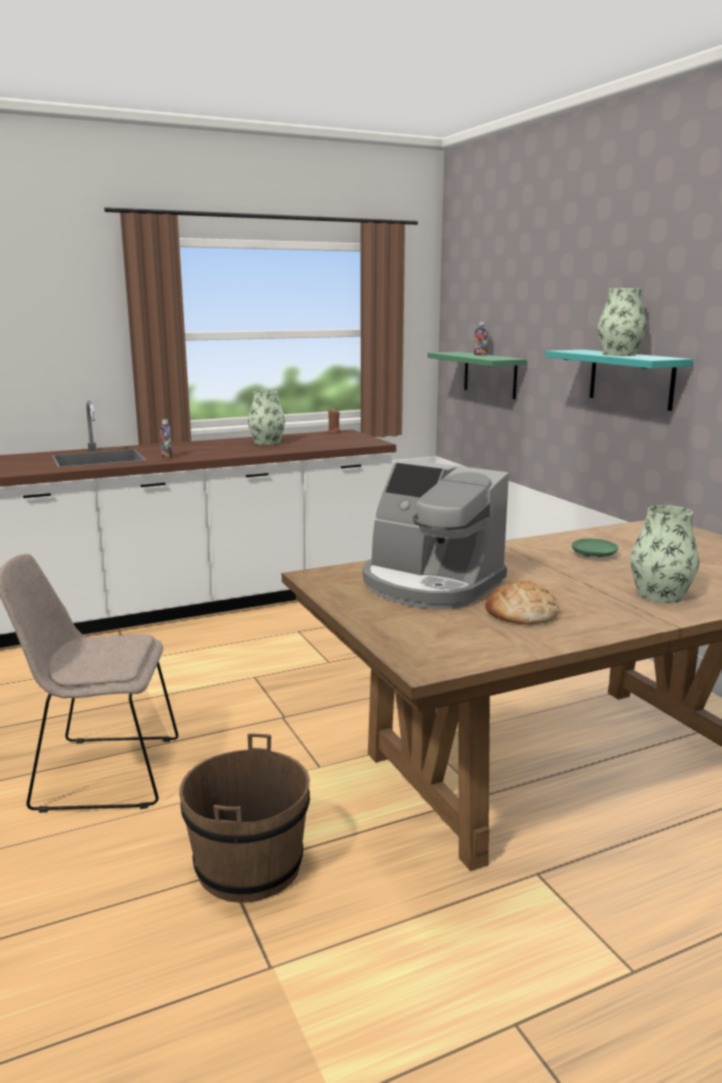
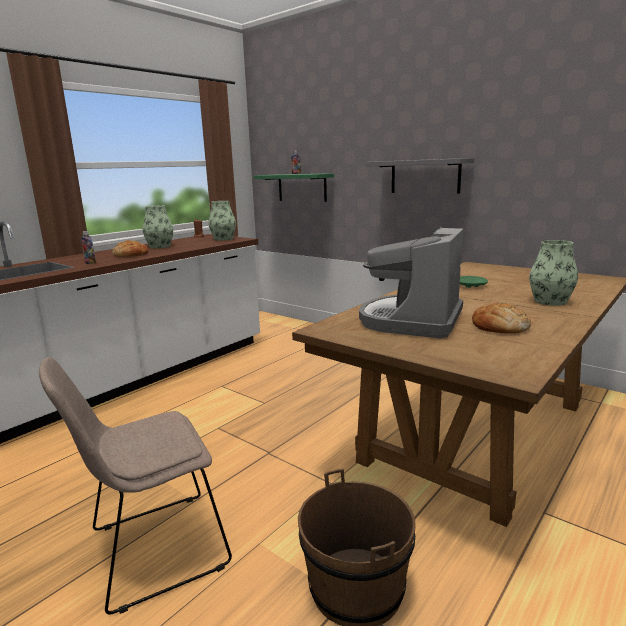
camera: 25 degrees left, 0 degrees up
coffee machine [363,460,509,609] -> coffee machine turned 105 degrees clockwise [359,227,463,338]
turquoise shelf [545,350,693,411] -> grey shelf [366,158,474,194]
vase [598,288,647,356] -> vase moved to [208,201,236,241]
none -> bread [112,240,149,257]

